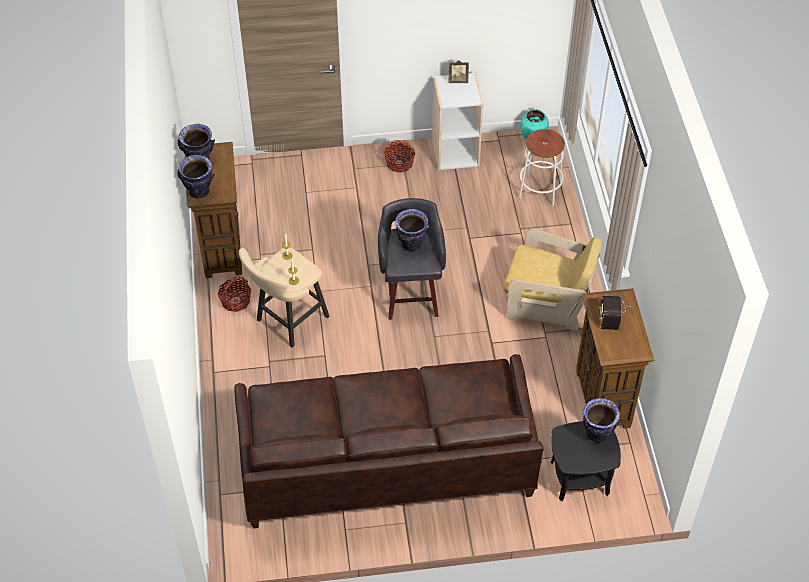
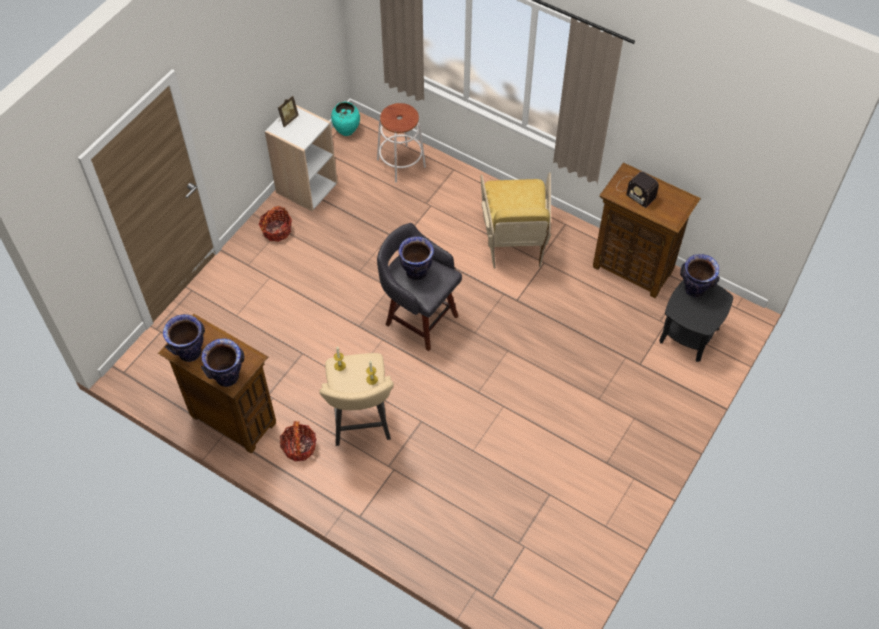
camera: 50 degrees left, 5 degrees up
brown sofa [234,354,544,529] -> none
yellow armchair [503,228,602,331] -> yellow armchair turned 120 degrees clockwise [480,173,551,268]

